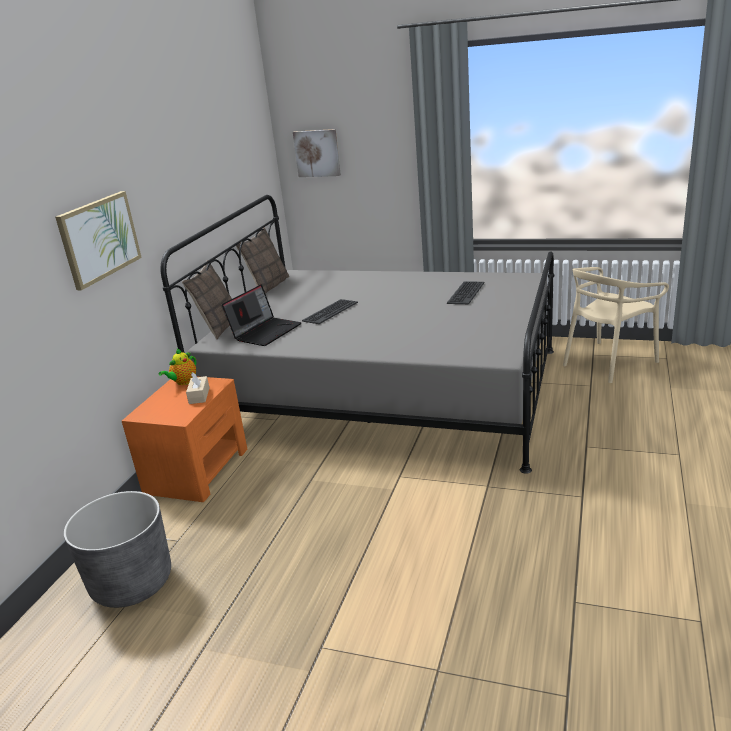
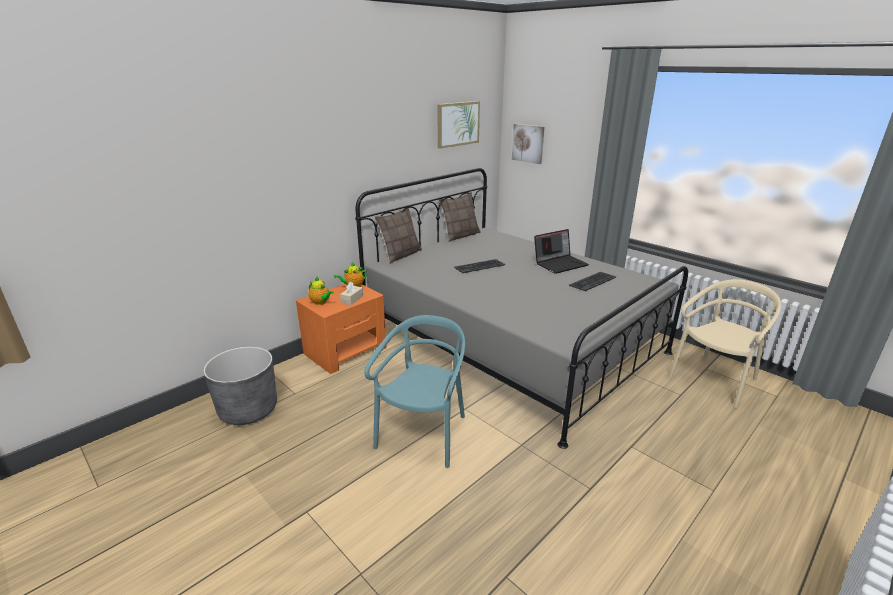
camera: 25 degrees right, 0 degrees up
picture [55,191,142,290] -> picture moved to [437,101,480,149]
laptop [222,284,301,346] -> laptop moved to [534,229,589,274]
beige chair [563,267,669,383] -> beige chair turned 150 degrees clockwise [669,279,781,408]
none -> teapot [308,277,334,305]
none -> turquoise chair [364,315,465,468]

